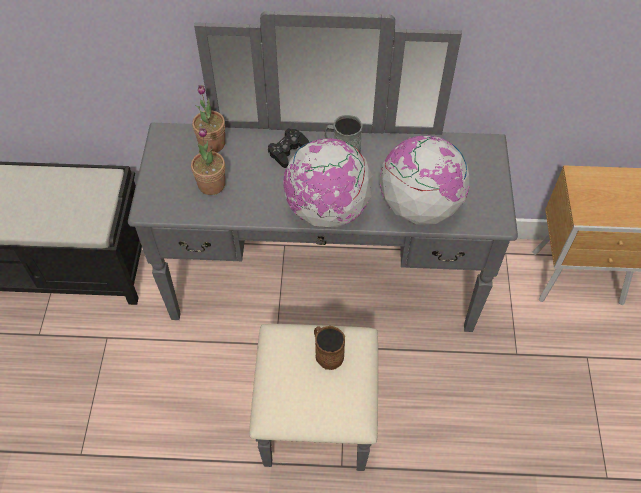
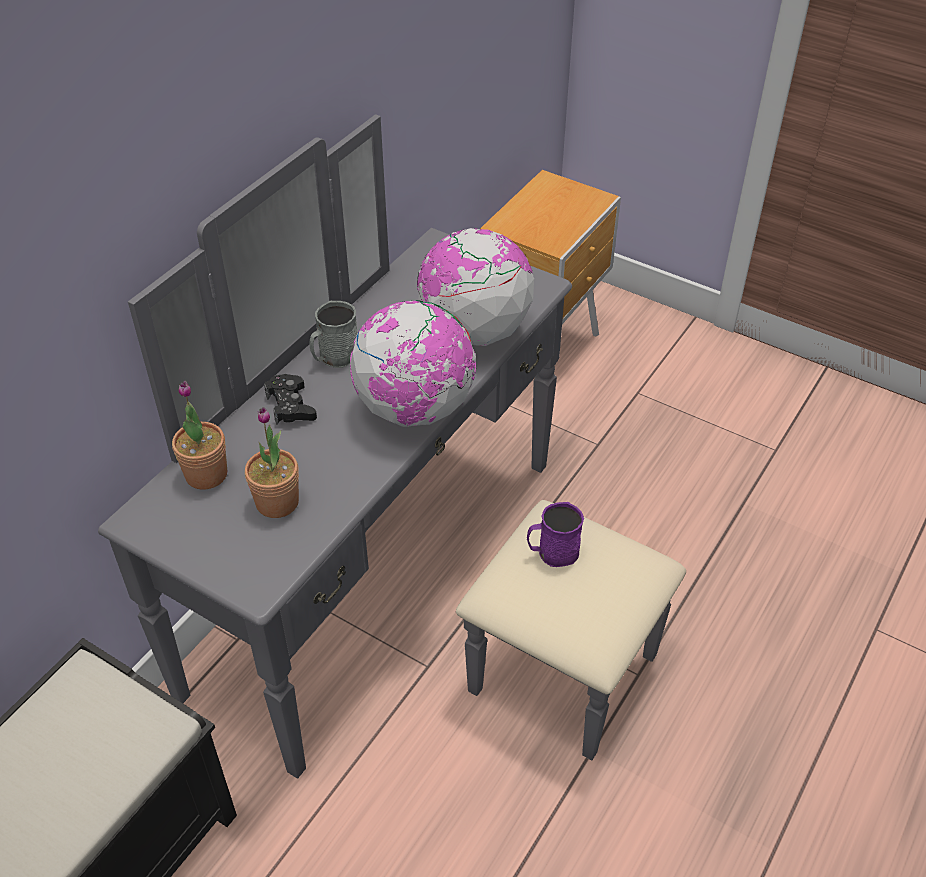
camera: 60 degrees left, 10 degrees down
brown mug [314,326,345,370] -> purple mug [527,502,584,567]

